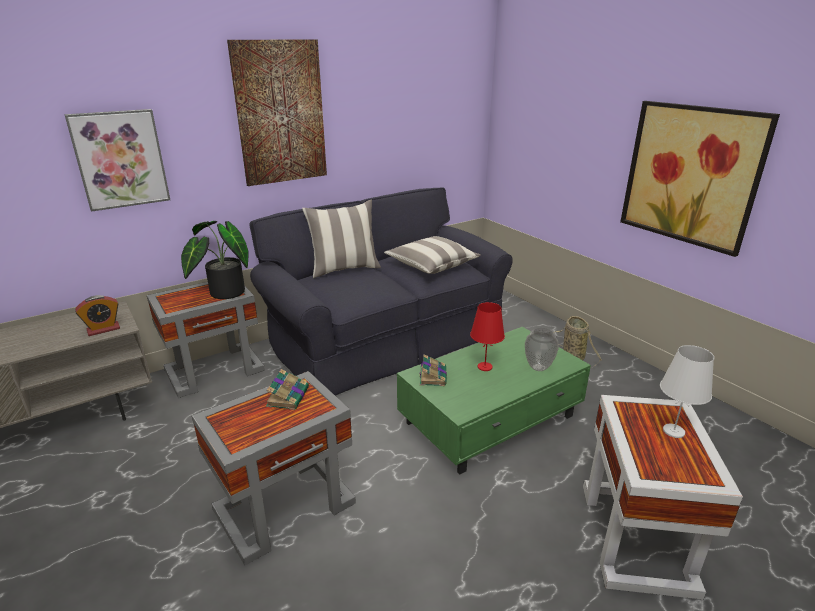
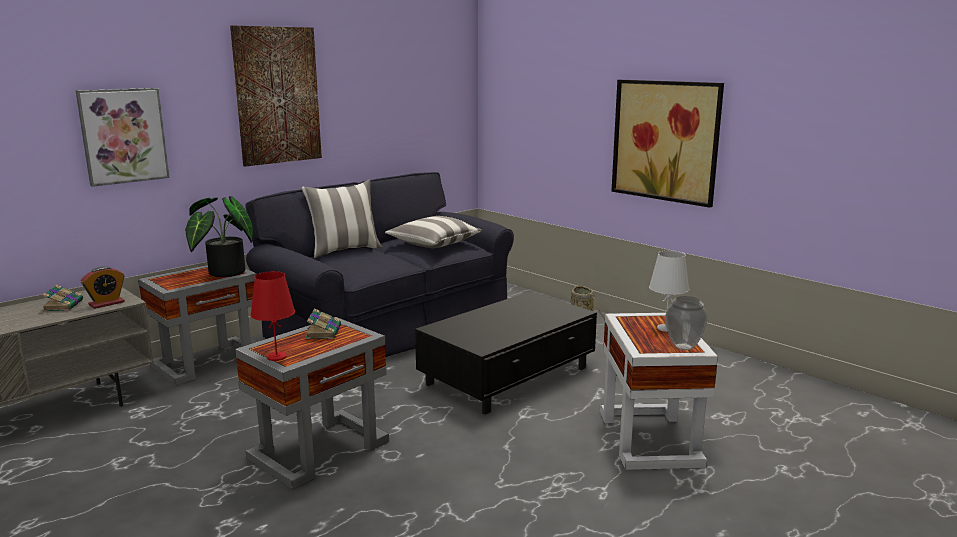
camera: 10 degrees left, 10 degrees down
green coffee table [397,327,591,474] -> black coffee table [415,292,597,414]
book [419,354,447,386] -> book moved to [42,285,83,312]
red table lamp [470,302,505,371] -> red table lamp moved to [250,271,295,361]
vase [525,328,559,371] -> vase moved to [665,296,708,350]

